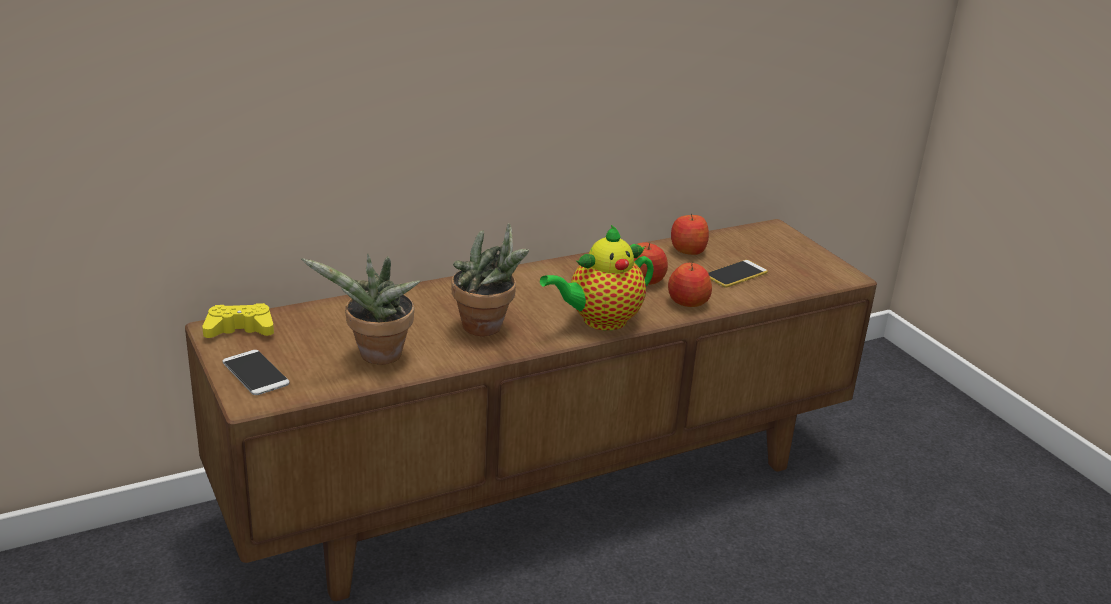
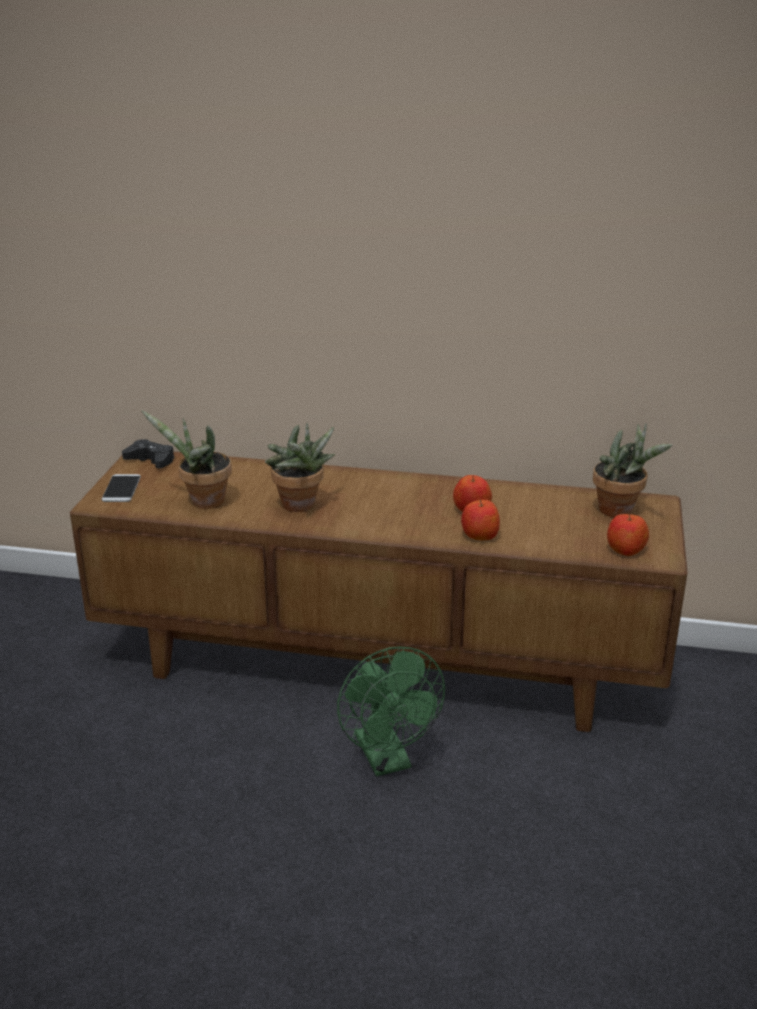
camera: 40 degrees right, 0 degrees up
yellow game controller [202,303,274,338] -> black game controller [122,439,174,468]
teapot [540,225,654,331] -> none
apple [671,213,709,255] -> apple moved to [607,513,649,556]
phone [708,260,768,288] -> none
none -> green fan [337,646,445,776]
none -> potted plant [593,423,672,517]

